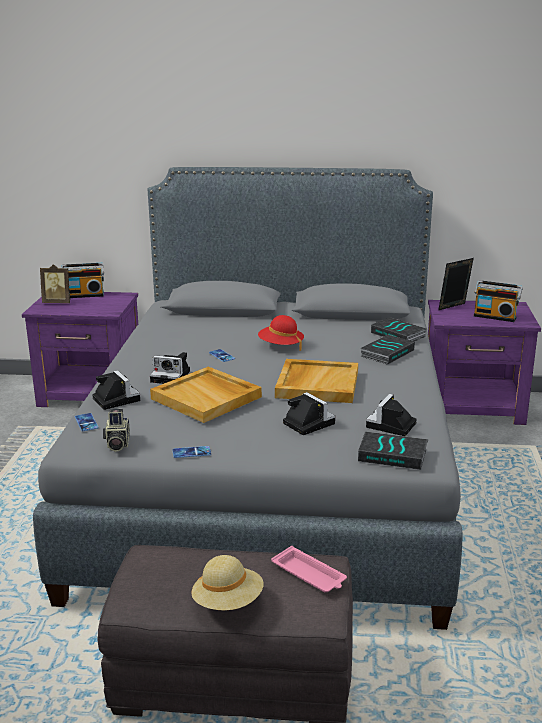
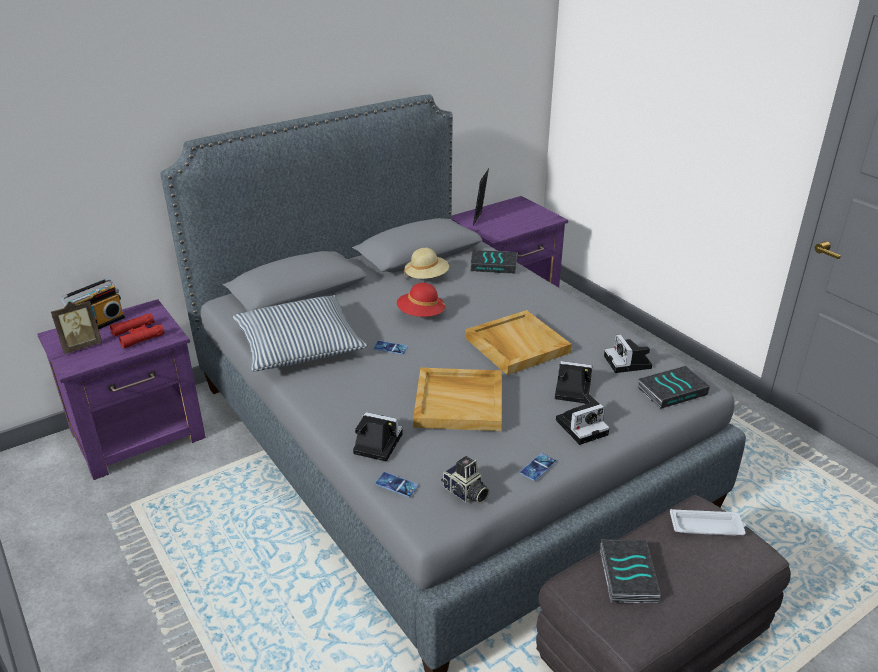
camera: 40 degrees left, 10 degrees up
camera [150,352,190,384] -> camera moved to [556,394,610,445]
beige hat [191,555,264,610] -> beige hat moved to [404,248,449,279]
pink tray [271,546,347,592] -> white tray [670,509,746,535]
book [361,335,415,365] -> book moved to [600,539,661,603]
radio [474,280,523,322] -> none
none -> red binoculars [110,313,164,349]
none -> pillow [233,295,368,371]

